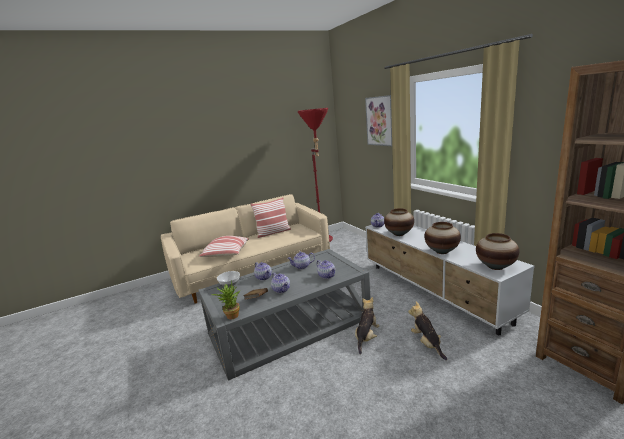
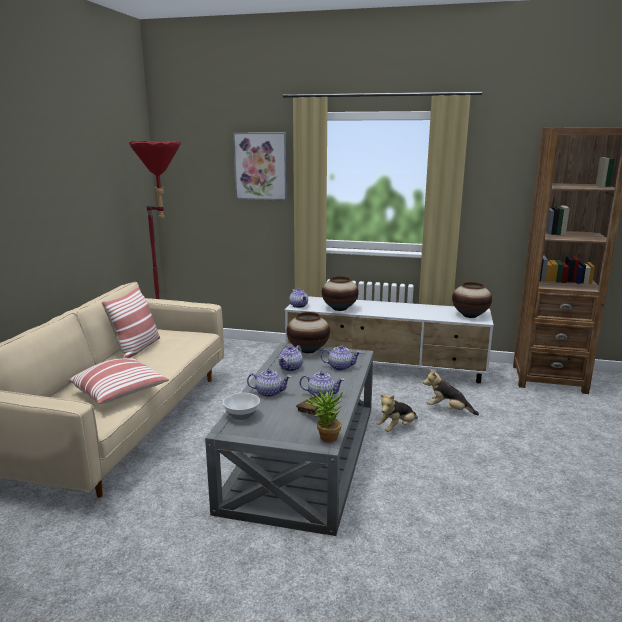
camera: 50 degrees left, 0 degrees up
plush toy [355,297,379,355] -> plush toy turned 105 degrees counterclockwise [376,395,418,432]
vase [424,222,461,254] -> vase moved to [287,312,330,353]

